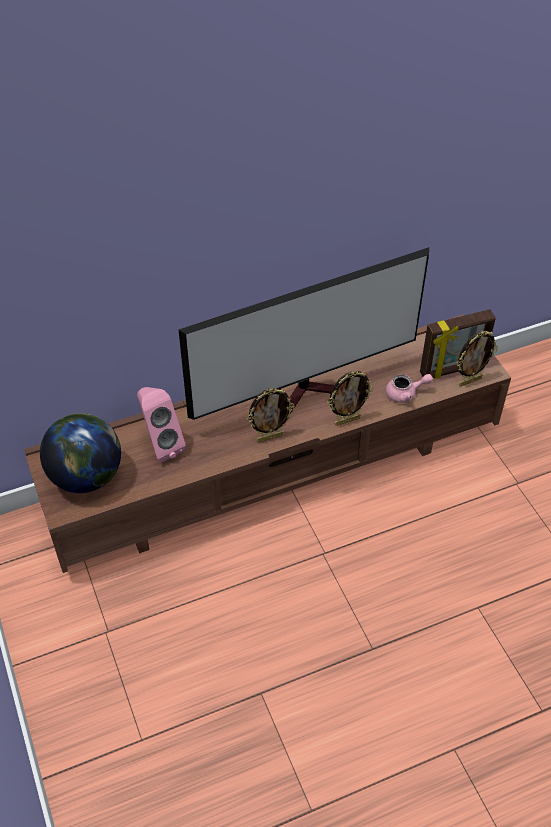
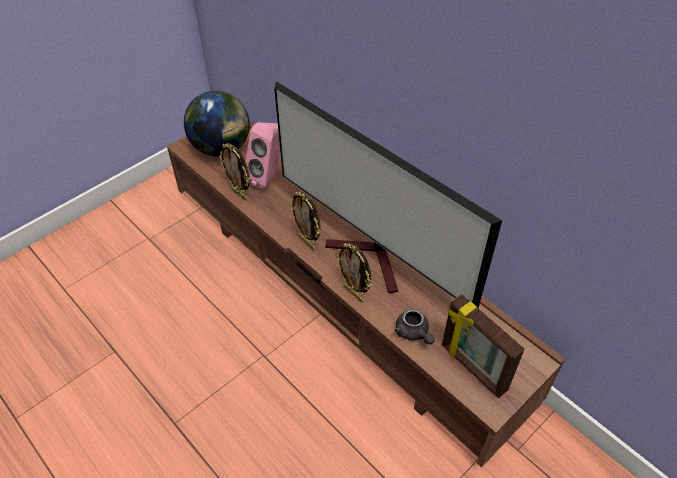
camera: 70 degrees right, 0 degrees up
pink teapot [386,374,433,403] -> grey teapot [394,308,435,344]
picture frame [457,331,498,386] -> picture frame moved to [219,143,250,201]

